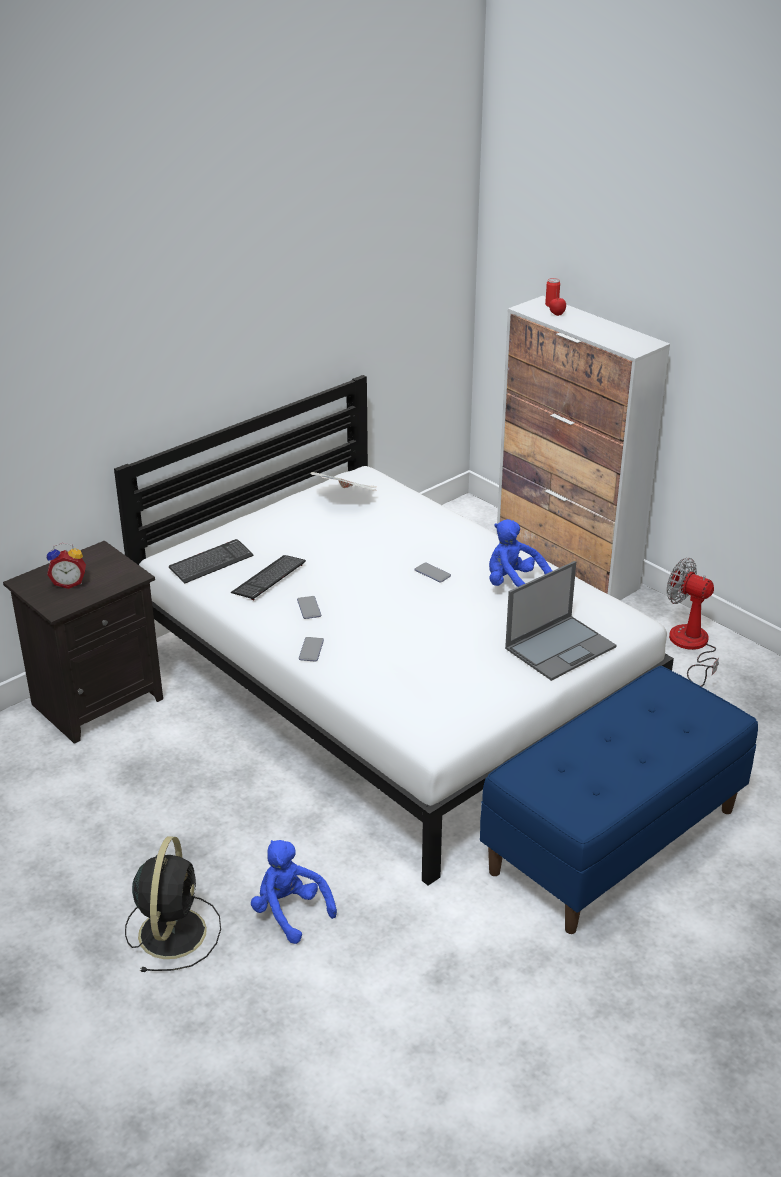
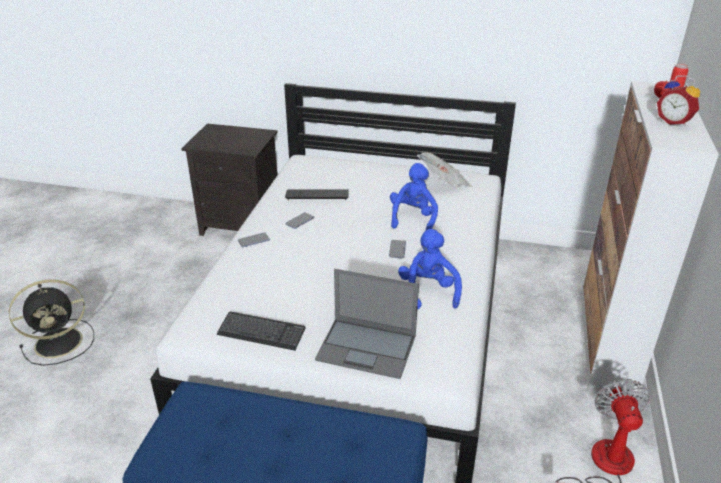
camera: 55 degrees right, 0 degrees up
alarm clock [47,543,86,589] -> alarm clock moved to [657,75,700,127]
keyboard [169,539,254,584] -> keyboard moved to [217,312,305,351]
blue plush toy [251,840,337,944] -> blue plush toy moved to [390,163,438,230]

